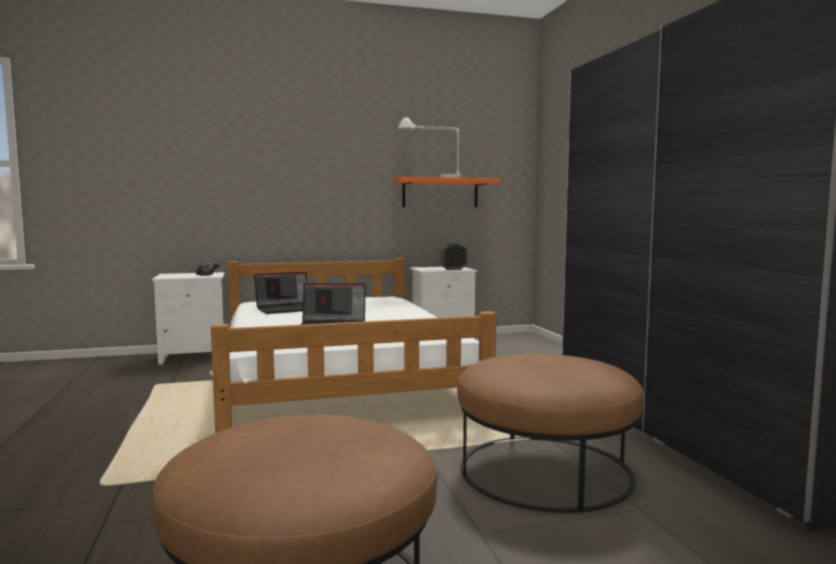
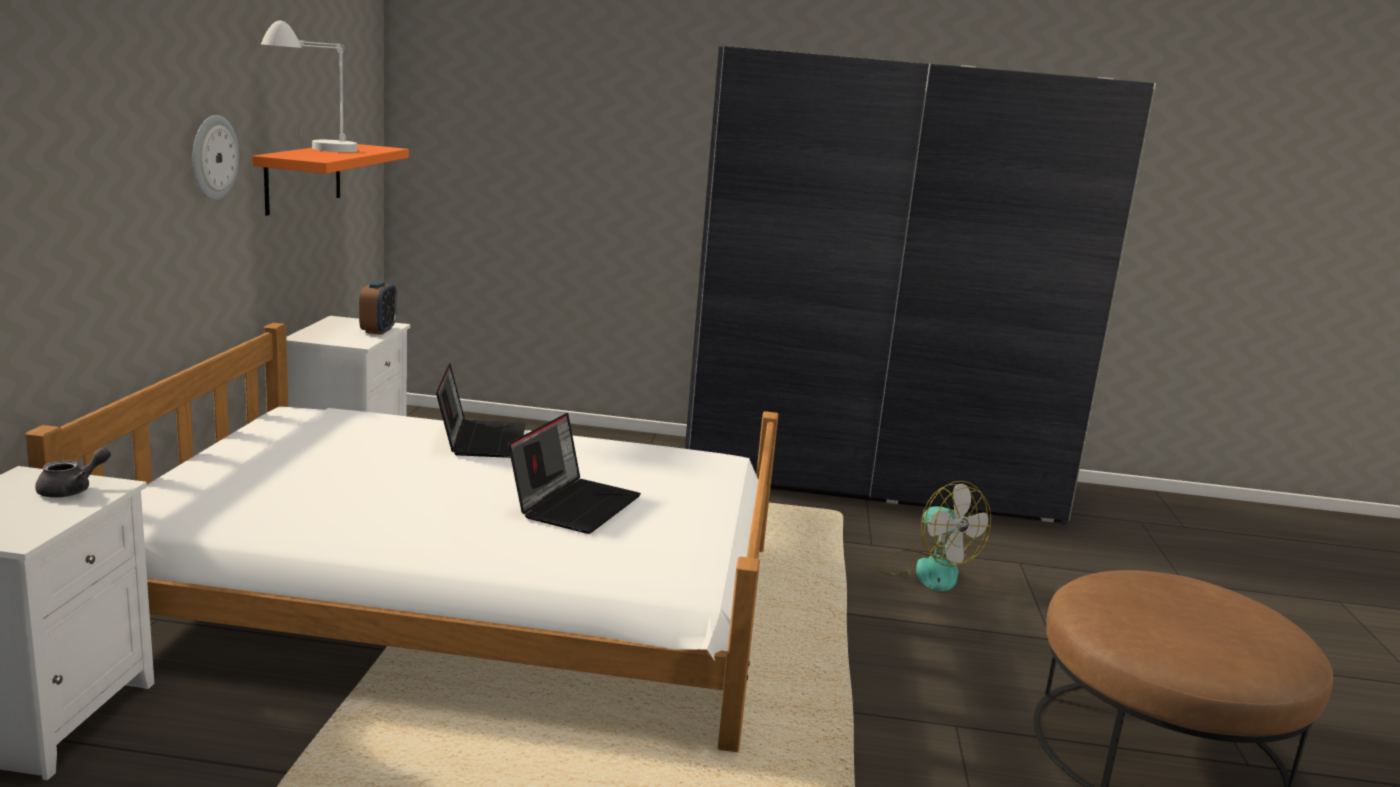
camera: 70 degrees left, 10 degrees up
laptop [254,272,307,314] -> laptop moved to [436,363,525,458]
brown ottoman [457,354,644,513] -> fan [878,481,991,591]
none -> wall clock [193,115,239,200]

